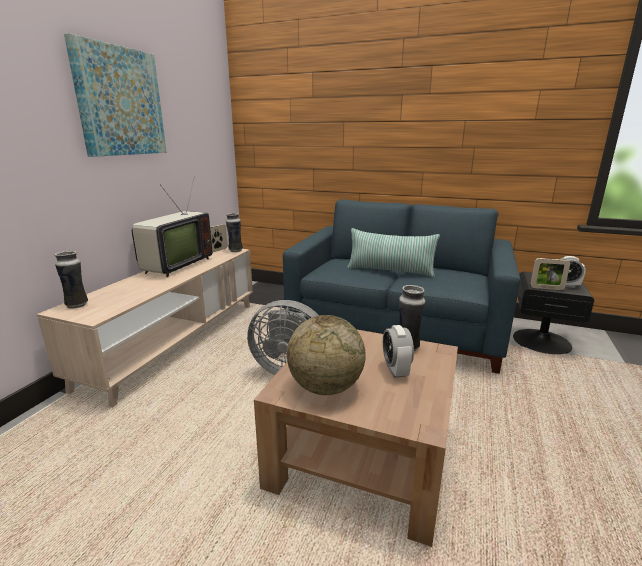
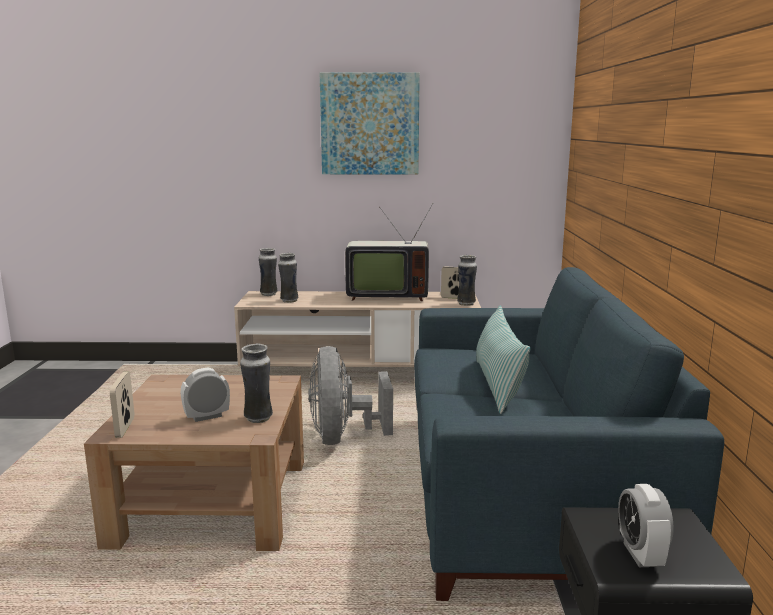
camera: 70 degrees right, 5 degrees down
globe [287,315,366,395] -> none
picture frame [530,258,570,290] -> picture frame moved to [110,371,134,438]
none -> vase [278,253,298,303]

